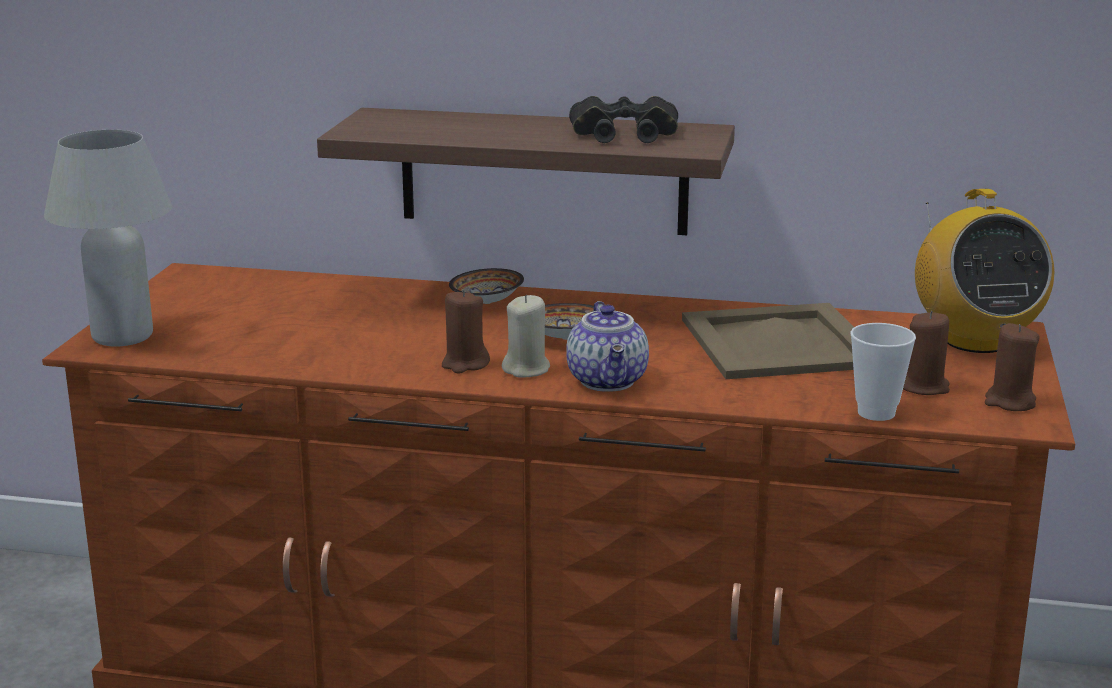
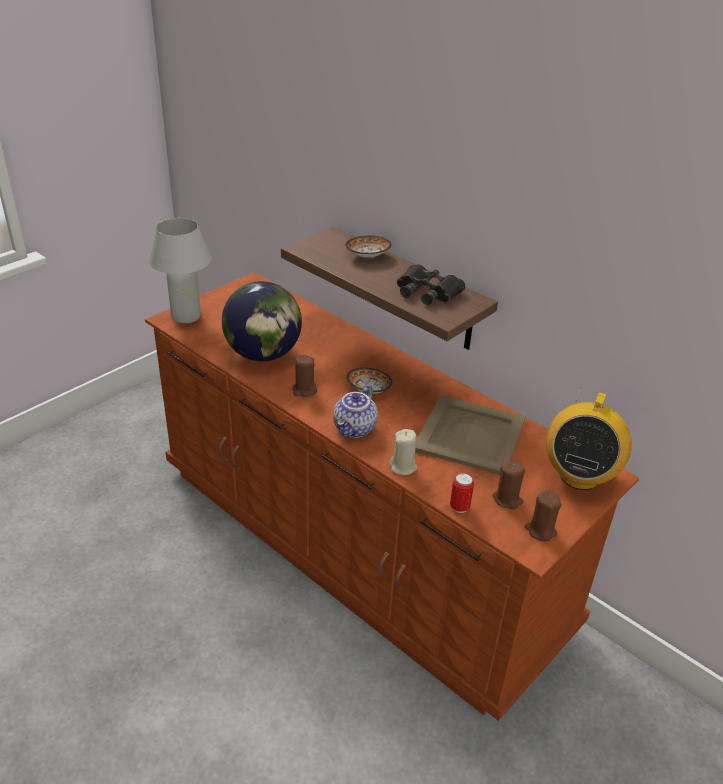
camera: 30 degrees right, 15 degrees up
bowl [449,268,524,304] -> bowl moved to [345,235,391,258]
beige candle [502,295,550,378] -> beige candle moved to [390,429,418,475]
cup [850,323,916,421] -> can [450,473,474,513]
none -> globe [222,281,302,362]

